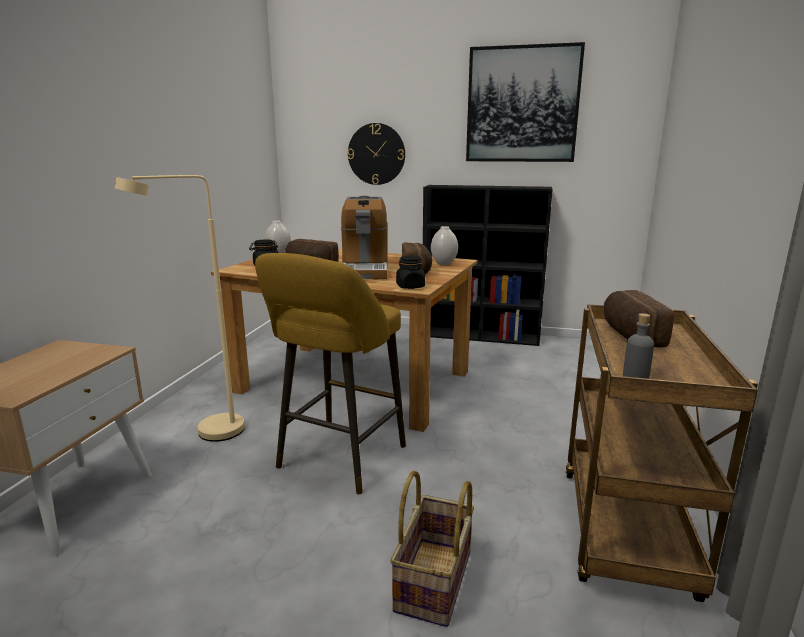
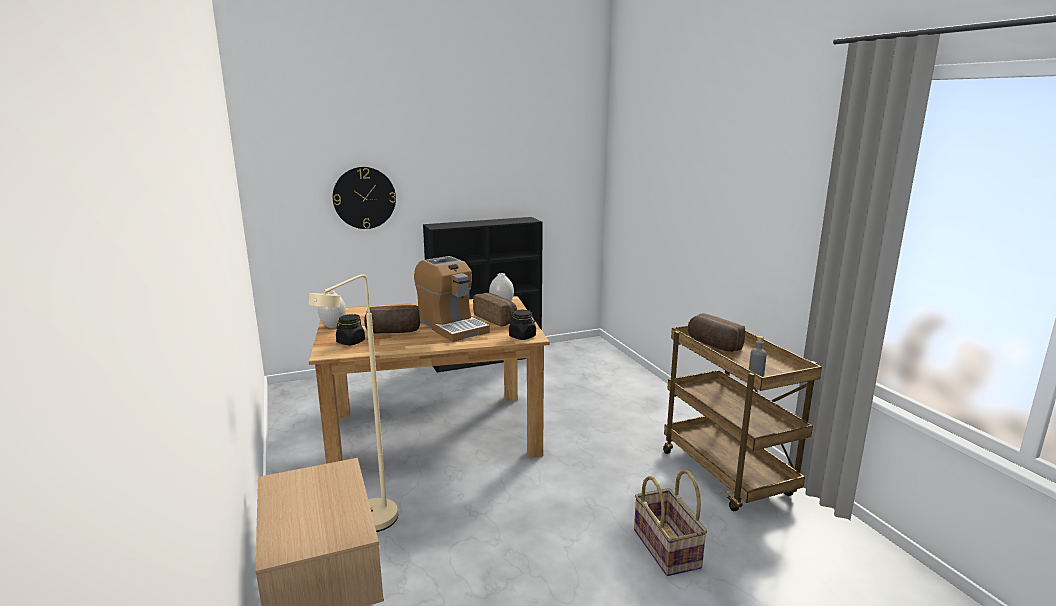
camera: 35 degrees left, 0 degrees up
yellow stool [255,253,406,494] -> none
picture [466,42,585,162] -> none

